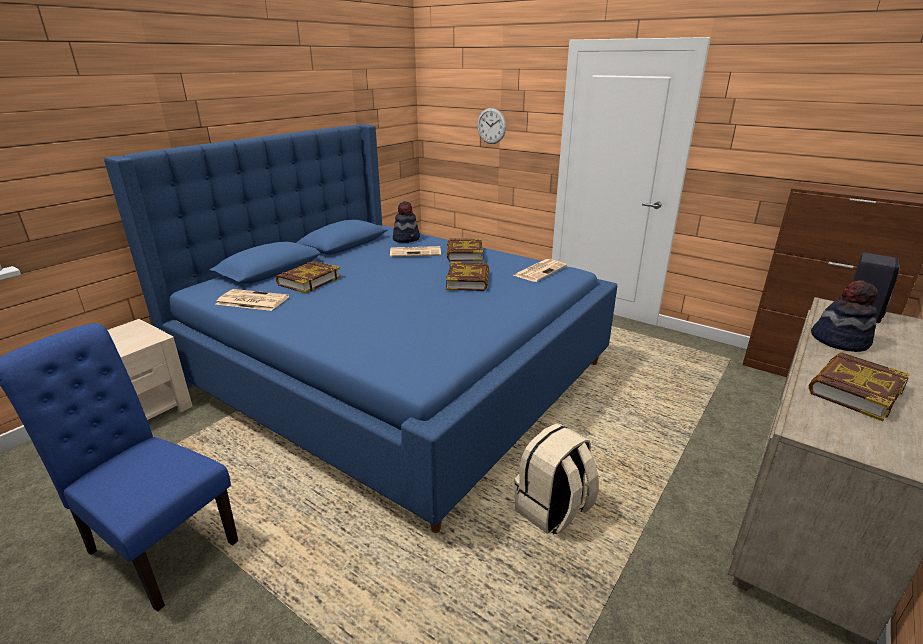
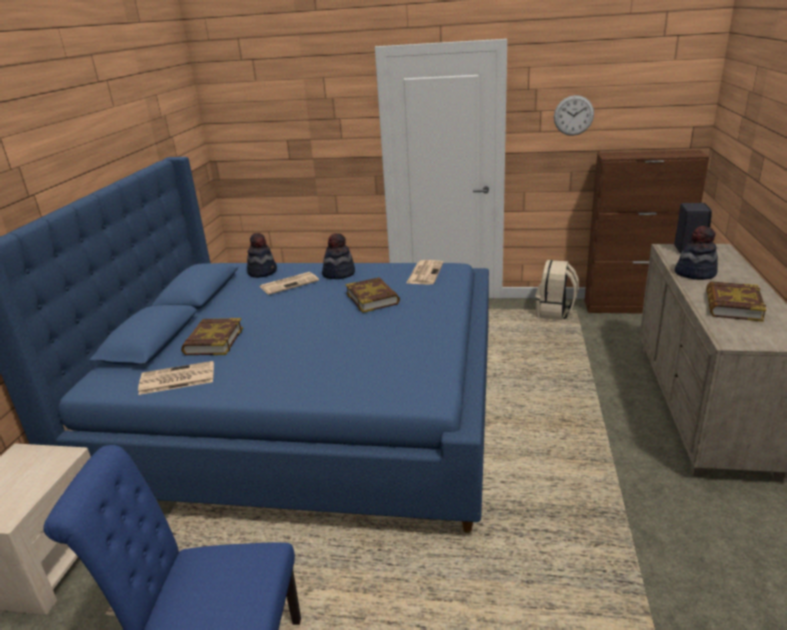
camera: 25 degrees left, 0 degrees up
book [447,238,483,261] -> hat [322,233,355,279]
wall clock [477,108,506,144] -> wall clock moved to [554,95,594,136]
beige backpack [514,423,599,535] -> beige backpack moved to [535,260,579,320]

